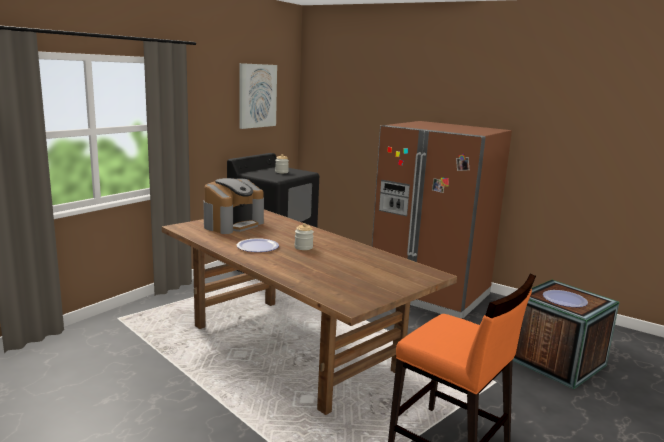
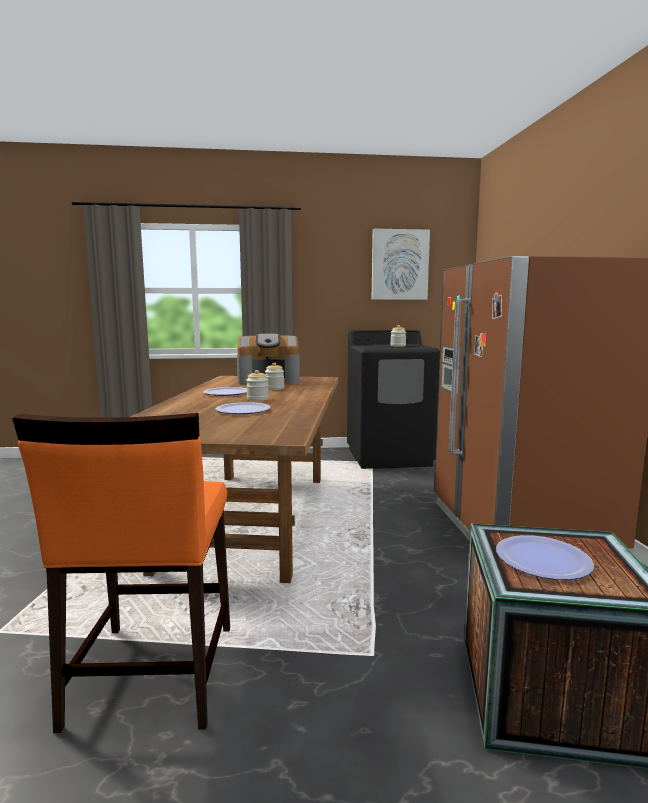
camera: 50 degrees right, 5 degrees down
none -> plate [215,402,271,414]
none -> jar [265,363,284,390]

